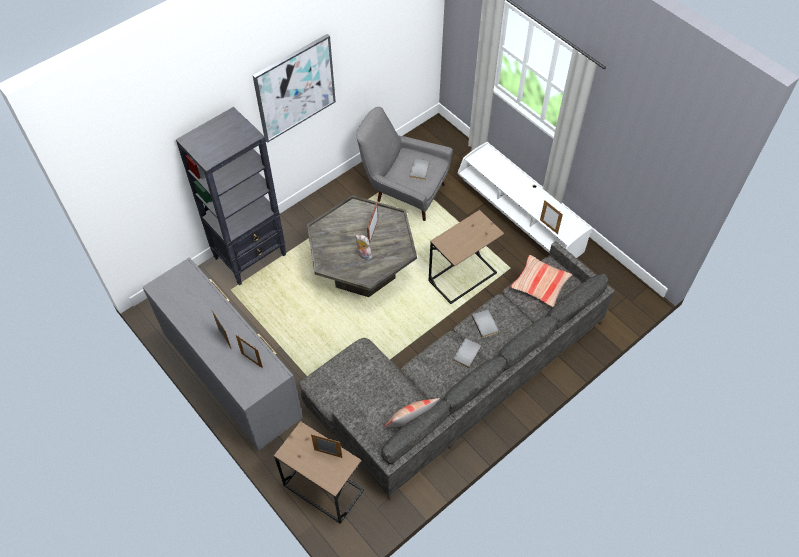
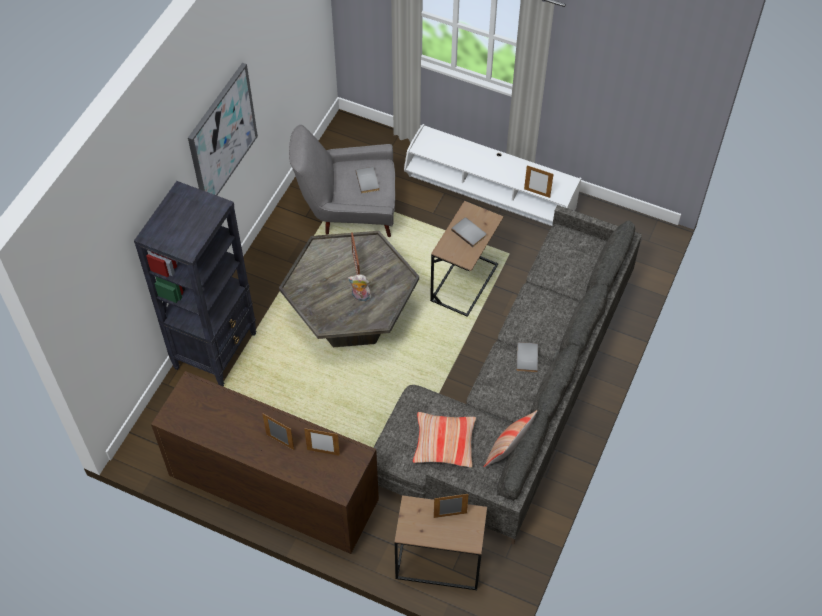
camera: 25 degrees left, 0 degrees up
grey dresser [143,257,303,451] -> brown dresser [151,371,379,554]
grey book [472,310,499,338] -> grey book moved to [451,217,486,247]
pillow [510,255,572,307] -> pillow moved to [413,412,476,467]

